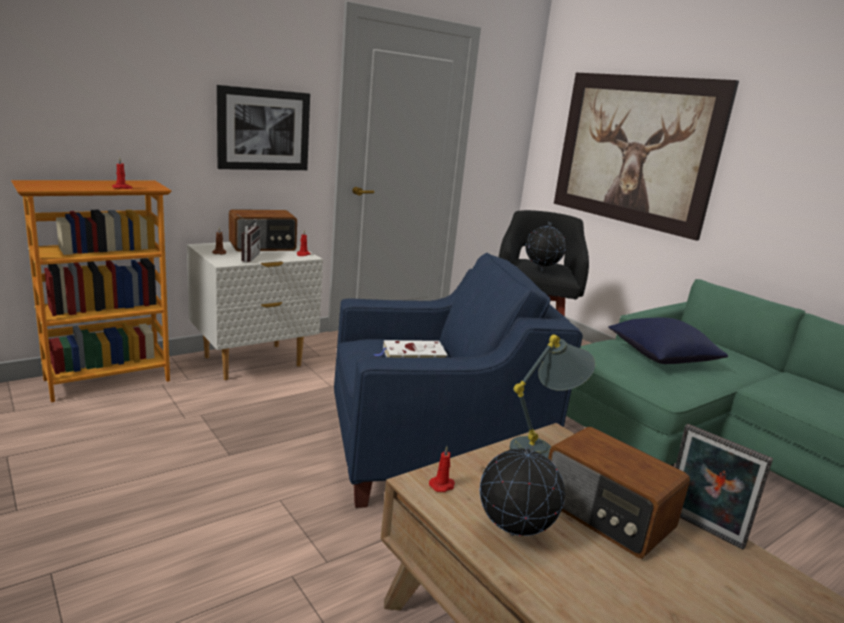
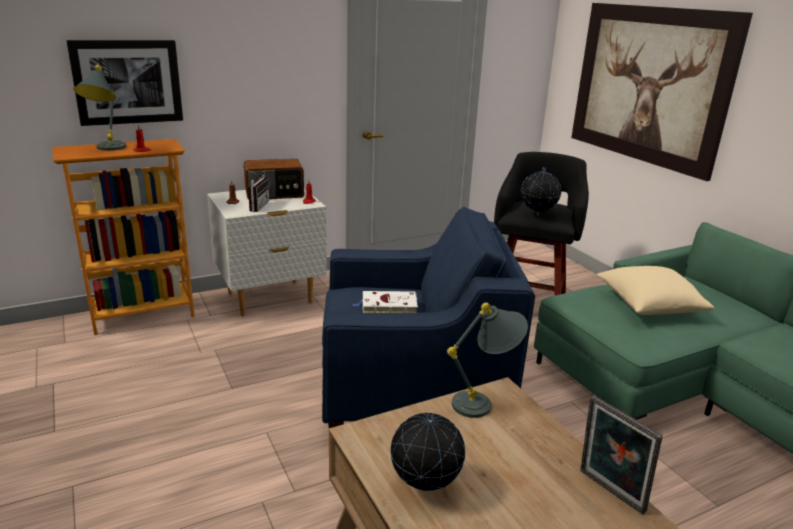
camera: 10 degrees right, 5 degrees up
picture [217,85,310,170] -> picture moved to [66,40,183,126]
red candle [429,446,455,492] -> none
radio [548,427,690,559] -> none
blue pillow [608,318,728,364] -> beige pillow [597,266,714,315]
none -> grey table lamp [74,65,126,151]

